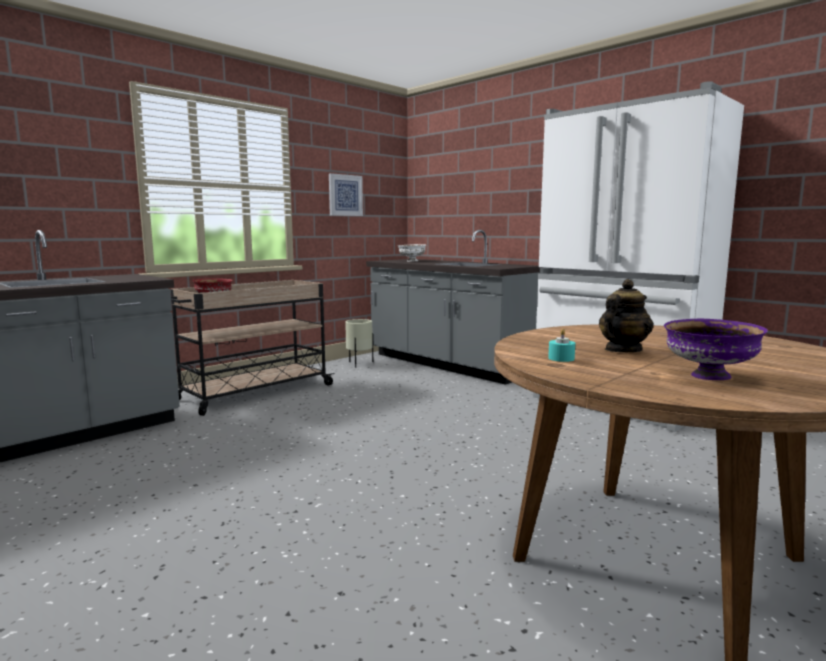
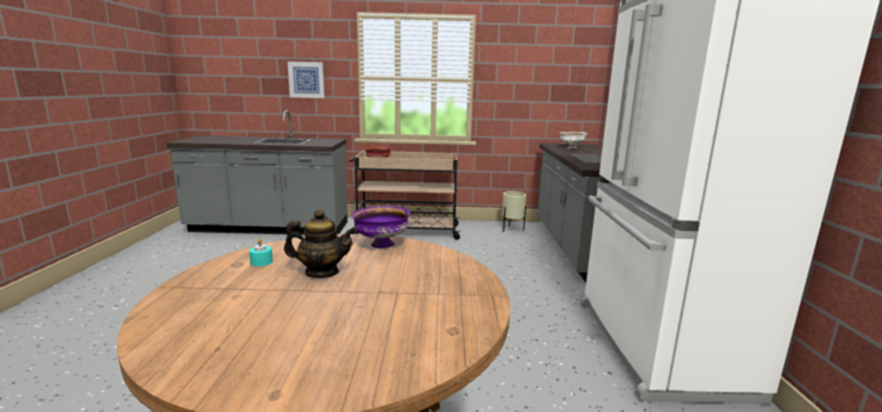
camera: 45 degrees right, 5 degrees up
picture [329,173,363,216] -> picture moved to [288,61,325,98]
purple bowl [664,319,768,380] -> purple bowl moved to [351,206,410,248]

